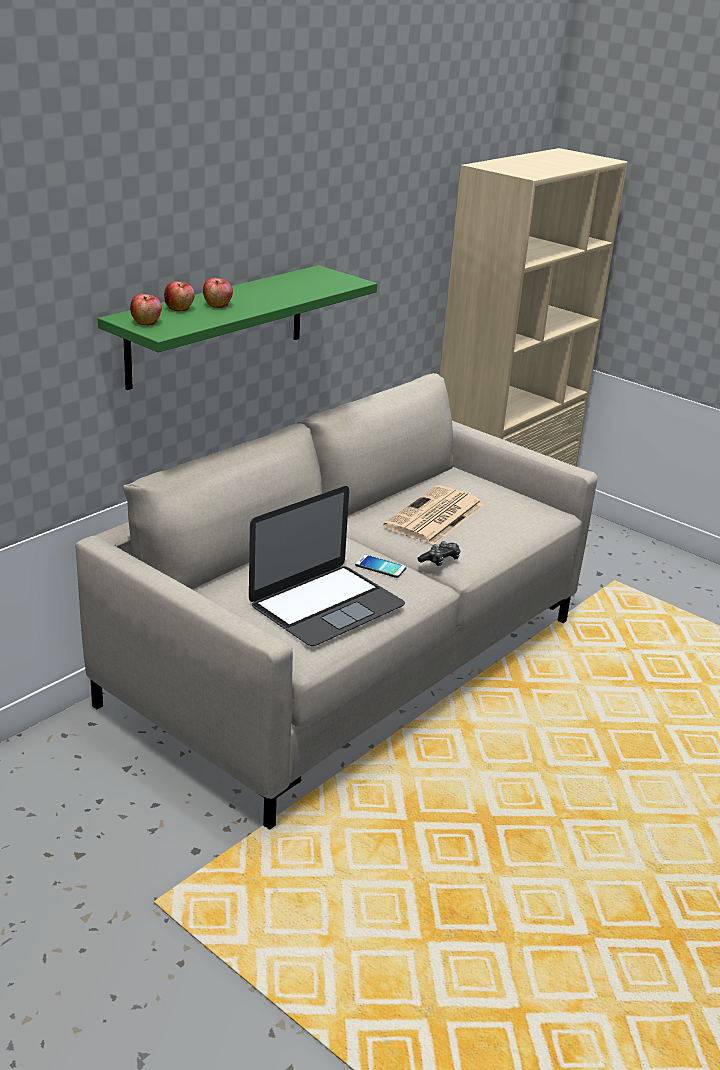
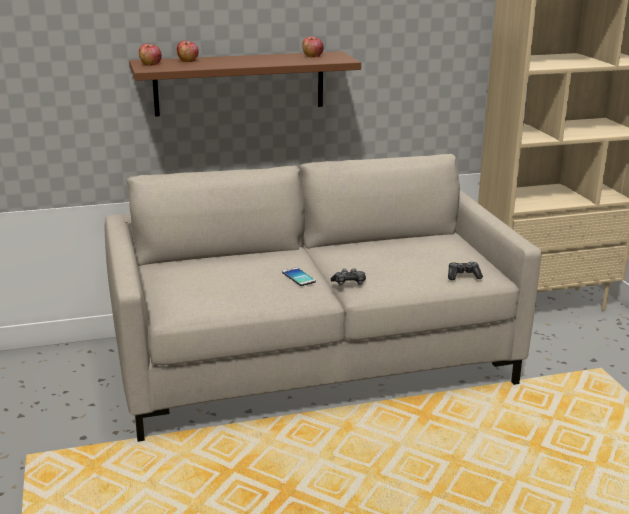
camera: 35 degrees right, 5 degrees down
green shelf [98,265,377,390] -> brown shelf [129,51,361,117]
apple [203,278,233,308] -> apple moved to [302,37,324,57]
laptop [249,486,405,646] -> none
newspaper [384,485,484,545] -> none
none -> game controller [448,262,483,280]

